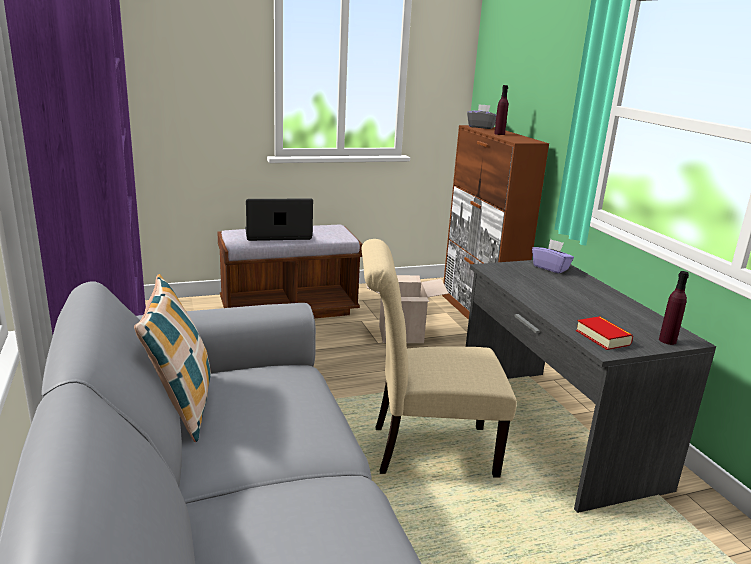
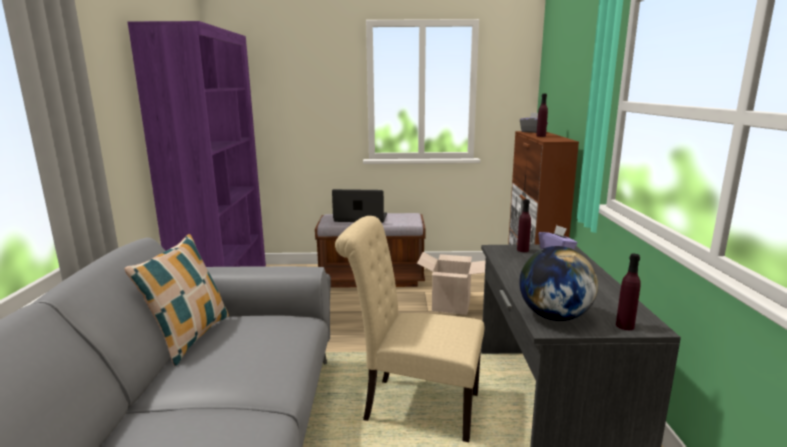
camera: 20 degrees right, 5 degrees down
book [576,316,633,350] -> globe [519,246,598,321]
none -> purple bottle [517,199,531,252]

